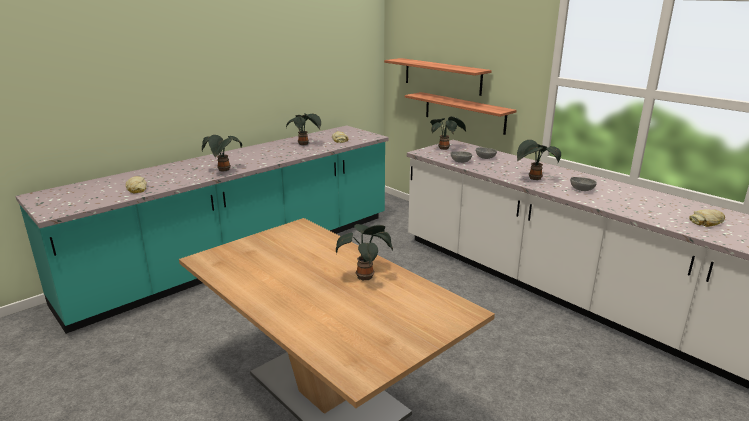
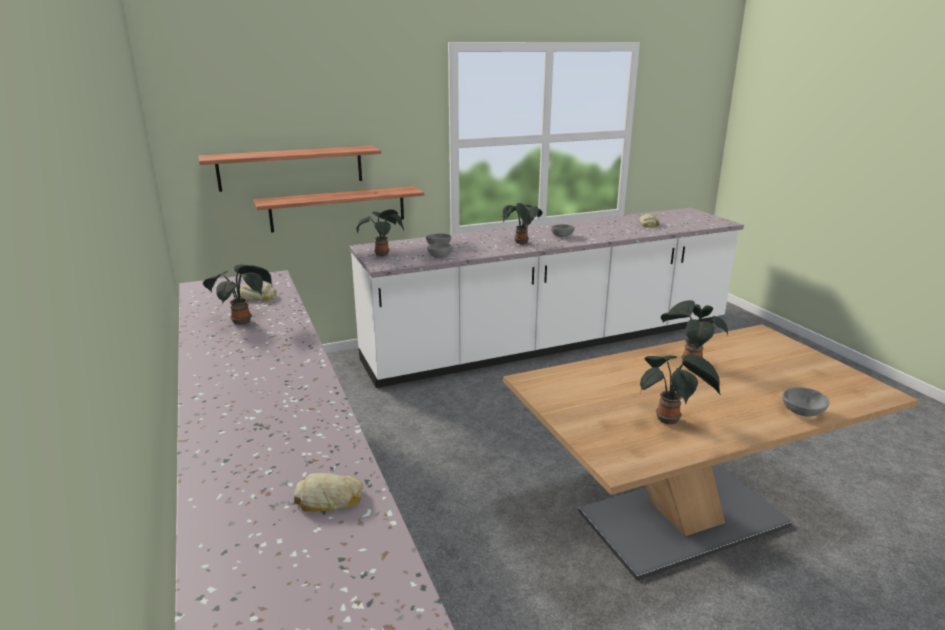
camera: 70 degrees left, 0 degrees up
potted plant [202,135,242,171] -> potted plant moved to [640,354,721,425]
none -> grey bowl [782,387,830,417]

